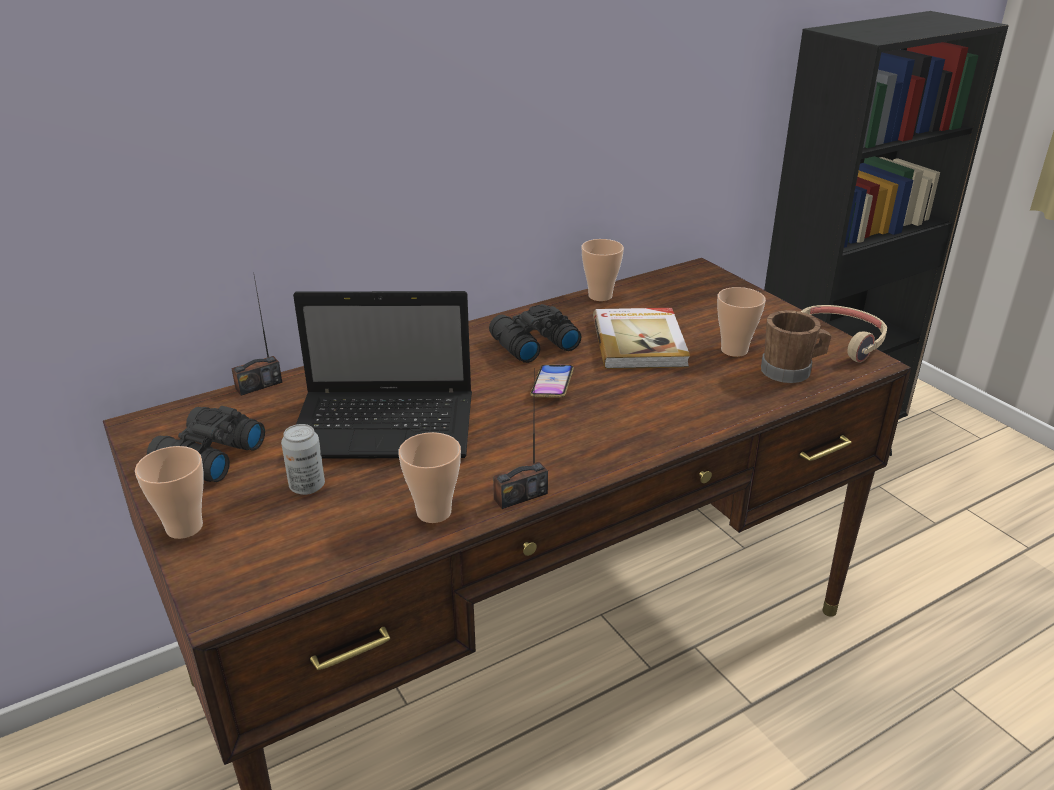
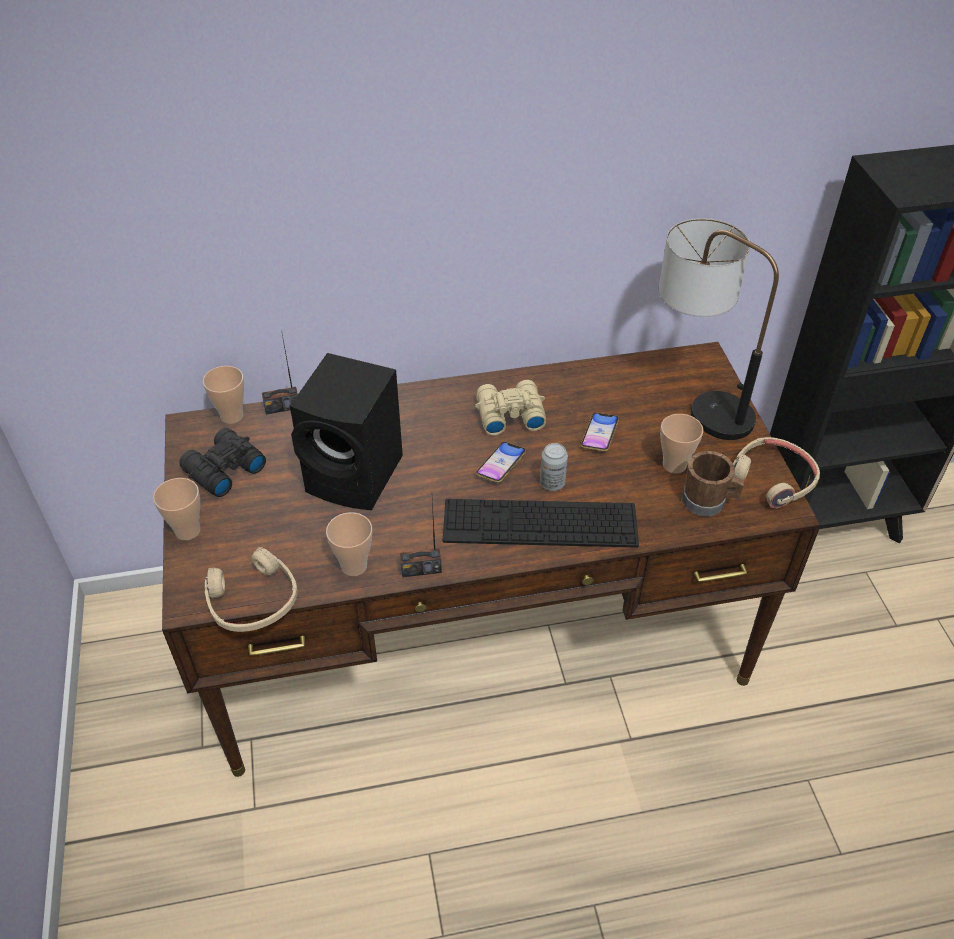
camera: 20 degrees right, 15 degrees up
can [281,424,325,495] -> can moved to [540,443,568,491]
laptop [293,291,472,459] -> black speaker [290,353,403,510]
black binoculars [489,304,581,363] -> beige binoculars [475,380,546,436]
cup [581,239,624,301] -> cup moved to [203,366,244,424]
book [593,308,690,369] -> phone [581,413,619,452]
none -> beige headphones [205,547,298,632]
none -> keyboard [443,499,639,548]
none -> table lamp [659,218,779,440]

